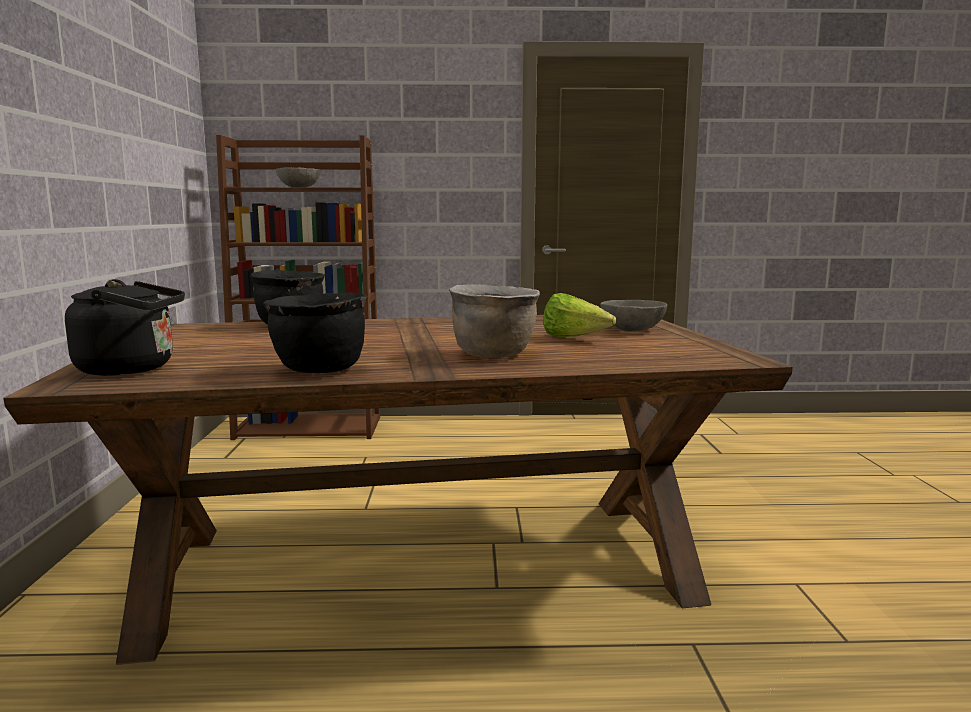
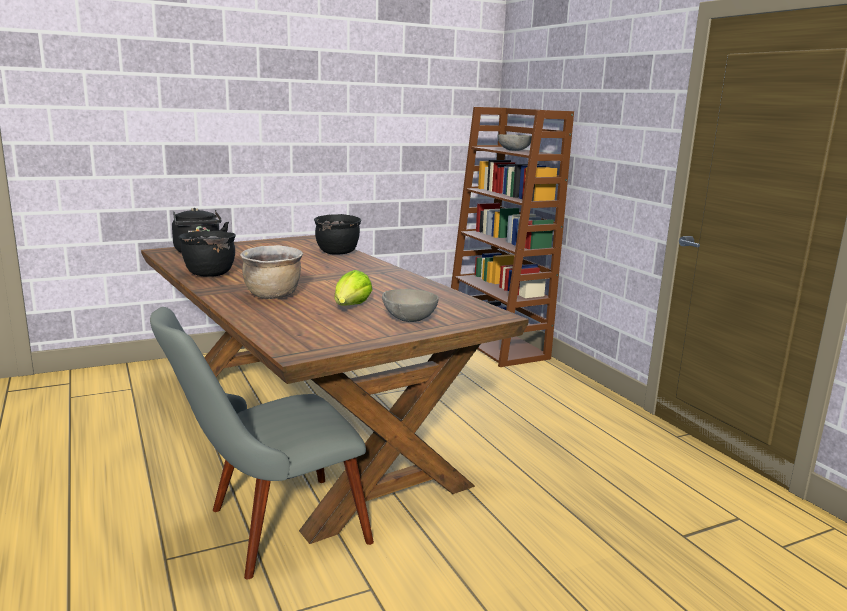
camera: 65 degrees right, 5 degrees up
none -> grey chair [150,307,374,579]

